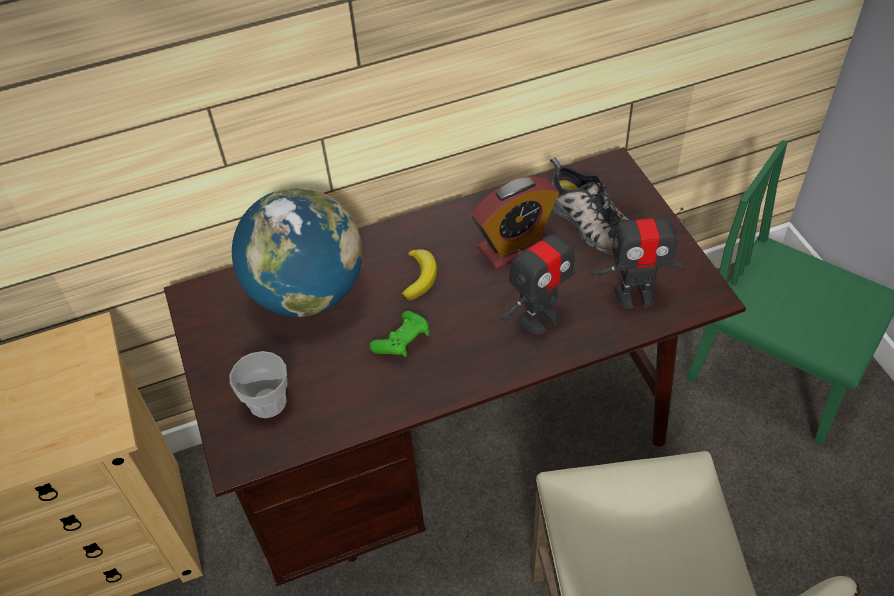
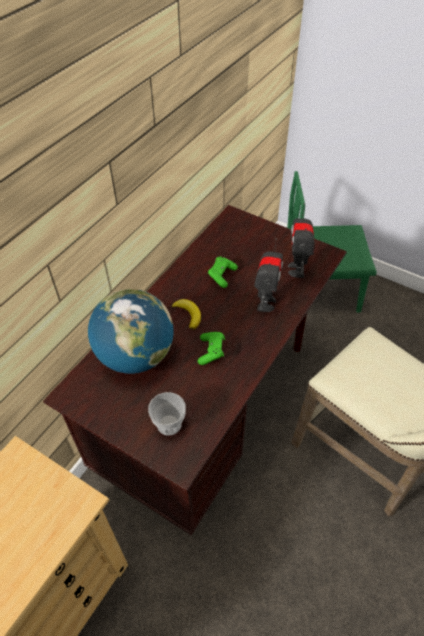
camera: 40 degrees left, 0 degrees up
alarm clock [472,176,559,270] -> green game controller [208,256,238,288]
shoe [550,157,629,255] -> none
toy robot [592,208,685,309] -> toy robot turned 135 degrees clockwise [288,203,315,278]

